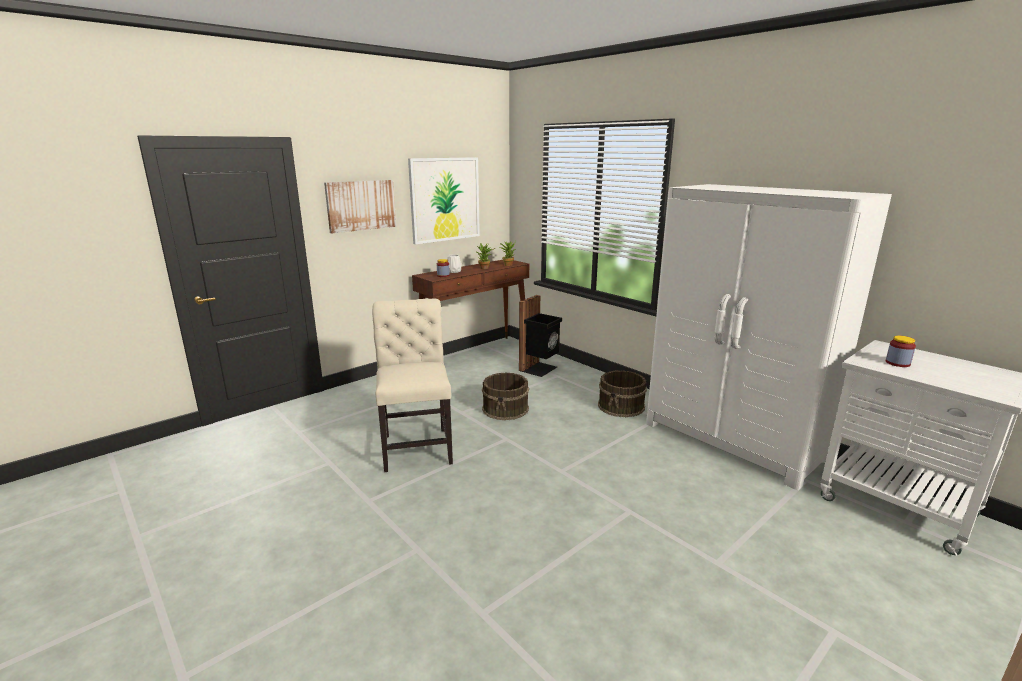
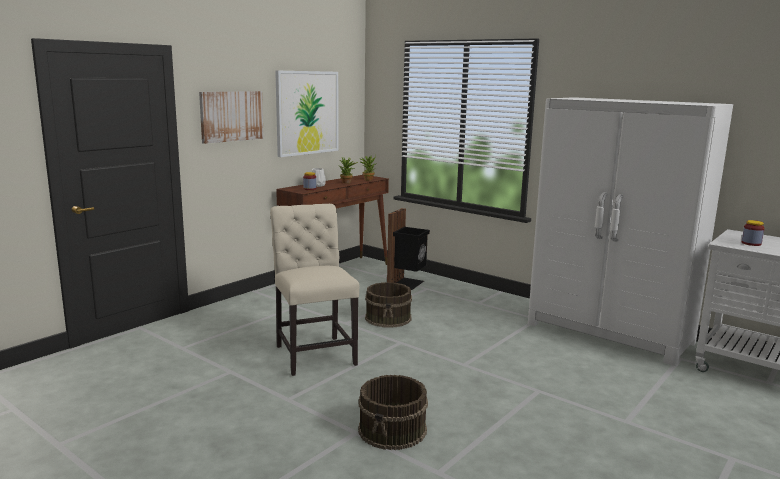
camera: 10 degrees left, 5 degrees down
brown bucket [598,370,647,418] -> brown bucket moved to [358,375,428,450]

